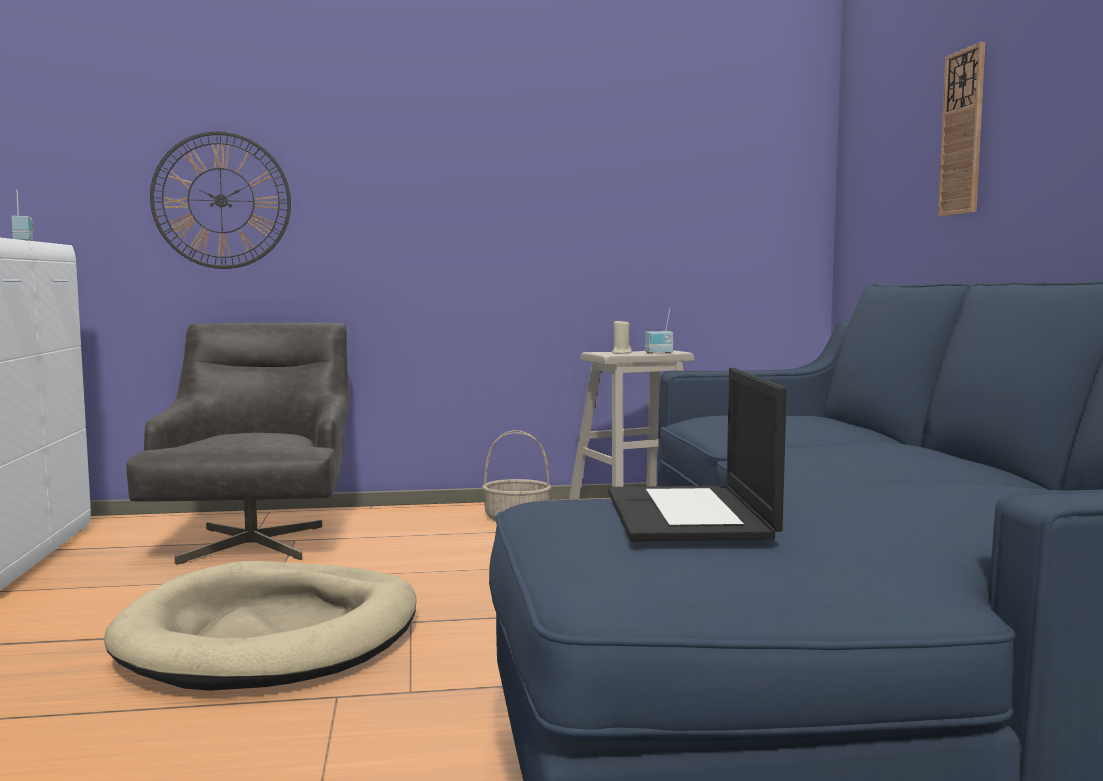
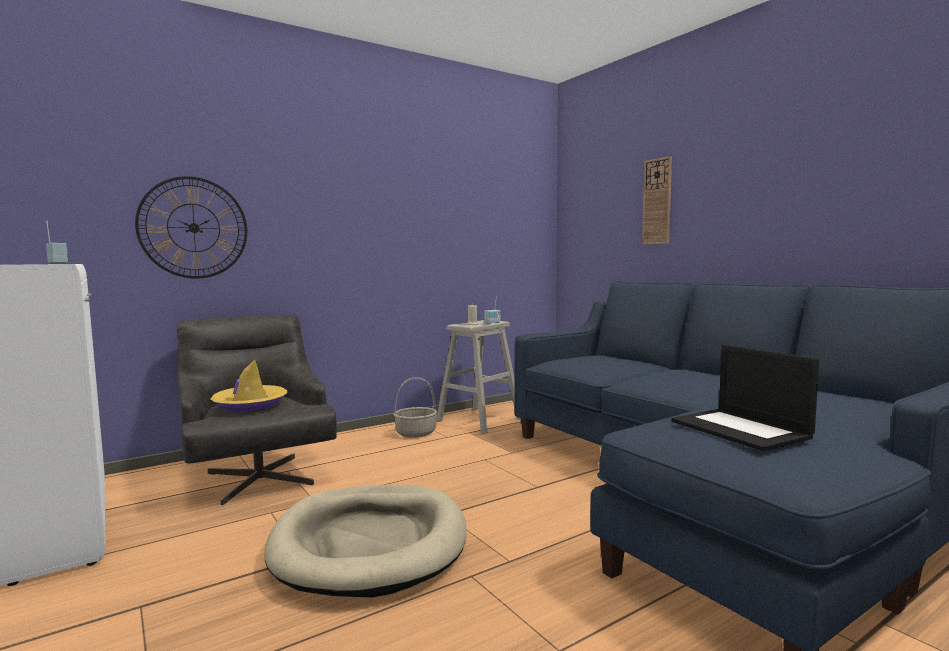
camera: 25 degrees left, 0 degrees up
none -> yellow hat [211,360,287,412]

